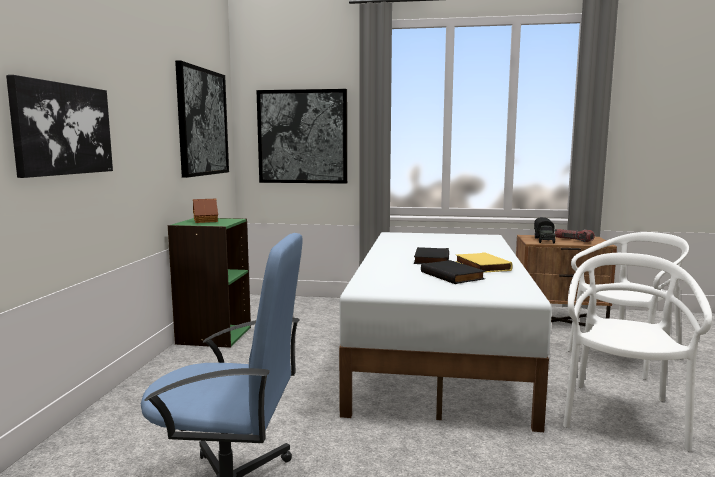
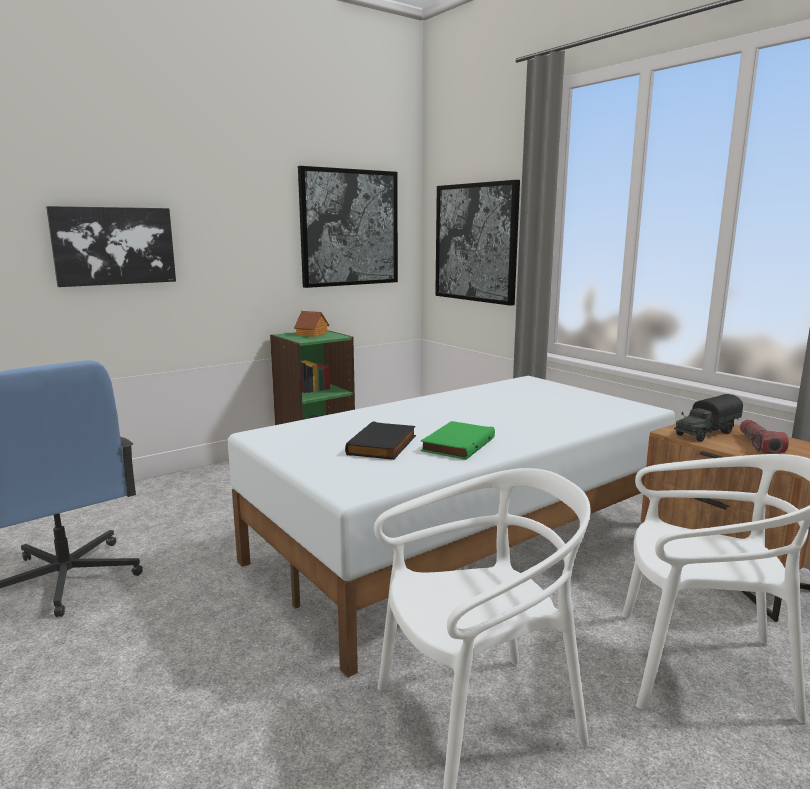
camera: 45 degrees right, 5 degrees up
black book [414,247,449,264] -> none
yellow book [455,252,513,273] -> green book [420,421,495,460]

